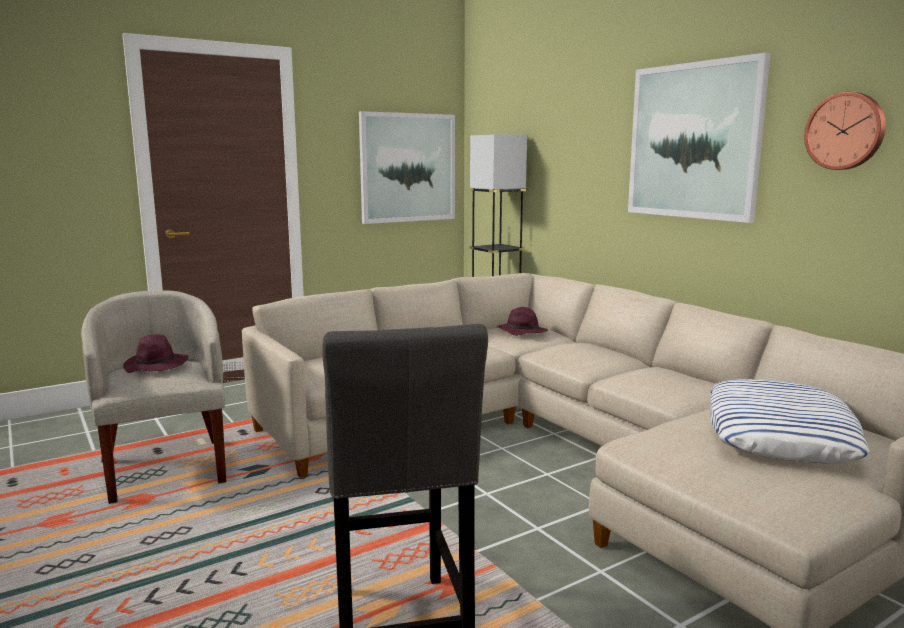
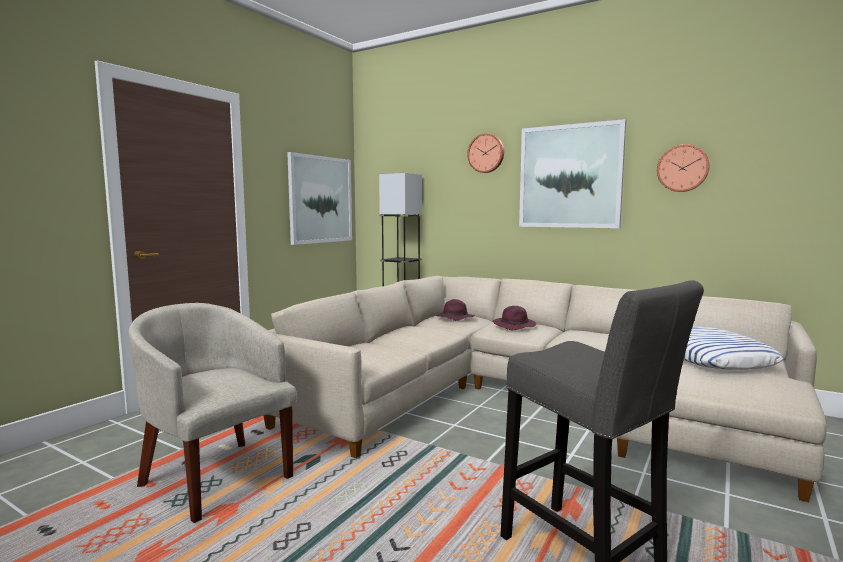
camera: 25 degrees left, 5 degrees down
purple hat [123,334,188,373] -> purple hat moved to [493,306,536,330]
none -> wall clock [467,133,504,173]

